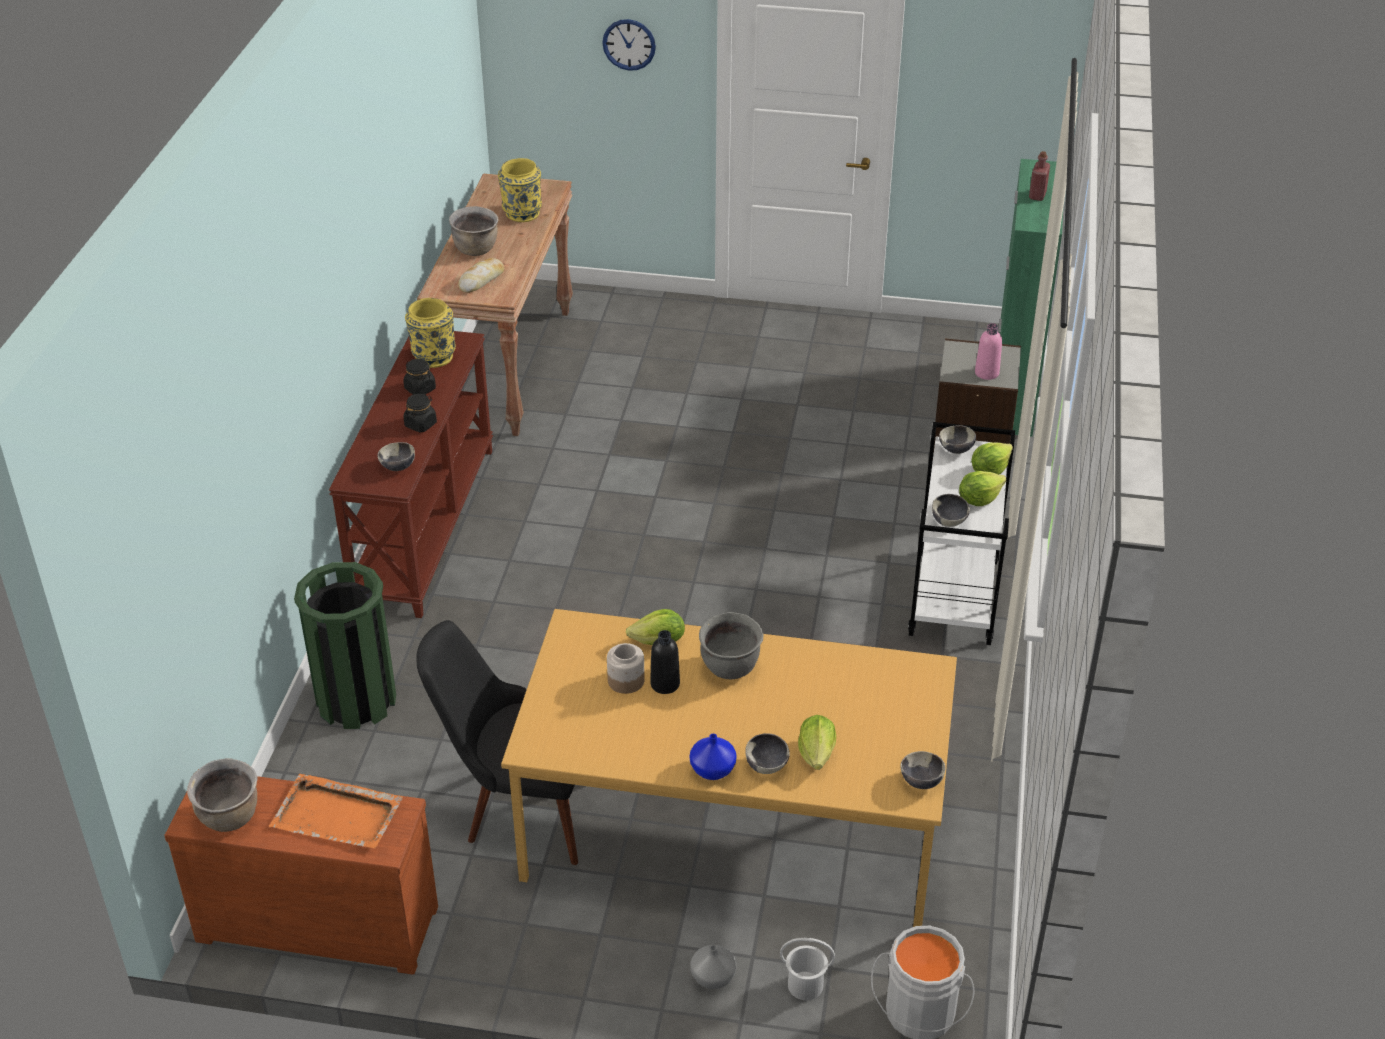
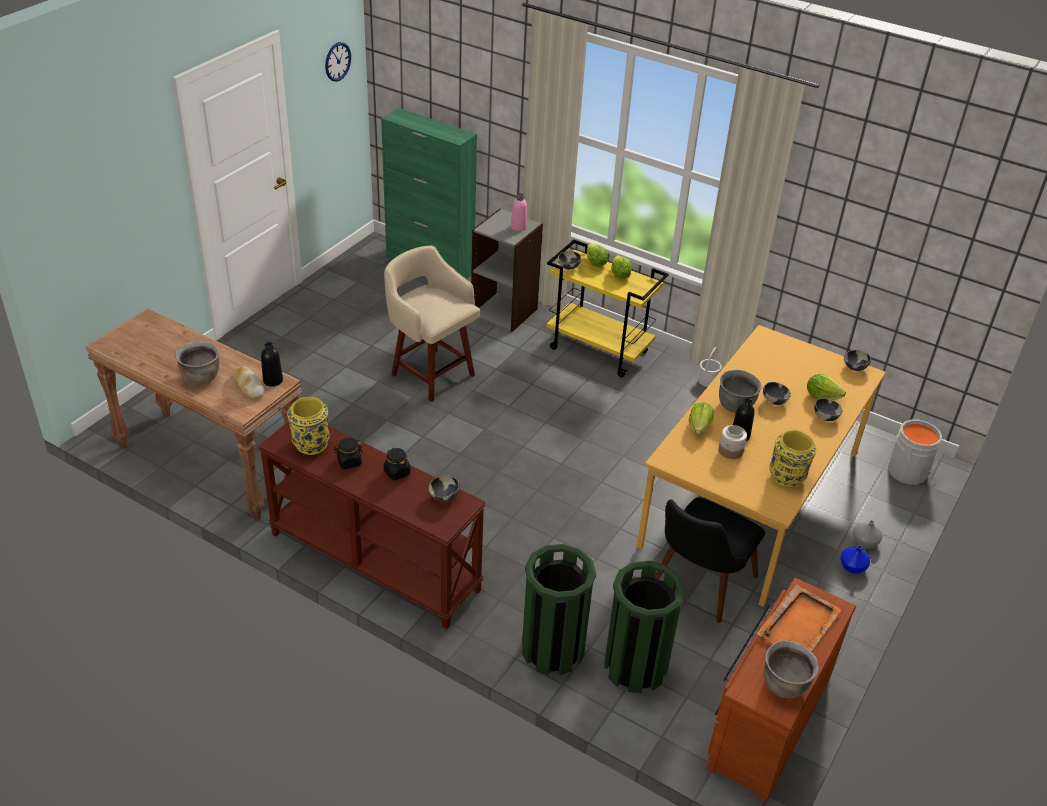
camera: 70 degrees left, 0 degrees up
yellow vase [498,158,542,222] -> yellow vase moved to [770,430,816,488]
wall clock [602,19,656,71] -> wall clock moved to [325,42,351,82]
blue vase [690,734,737,780] -> blue vase moved to [840,545,870,574]
white bucket [780,938,835,1000] -> white bucket moved to [698,347,722,387]
white cart [908,422,1015,645] -> yellow cart [546,240,668,377]
bowl [932,494,970,527] -> bowl moved to [763,382,791,405]
red bottle [1029,151,1050,201] -> none
none -> black bottle [261,342,283,387]
none -> beige stool [384,246,480,402]
none -> green trash can [604,561,685,693]

